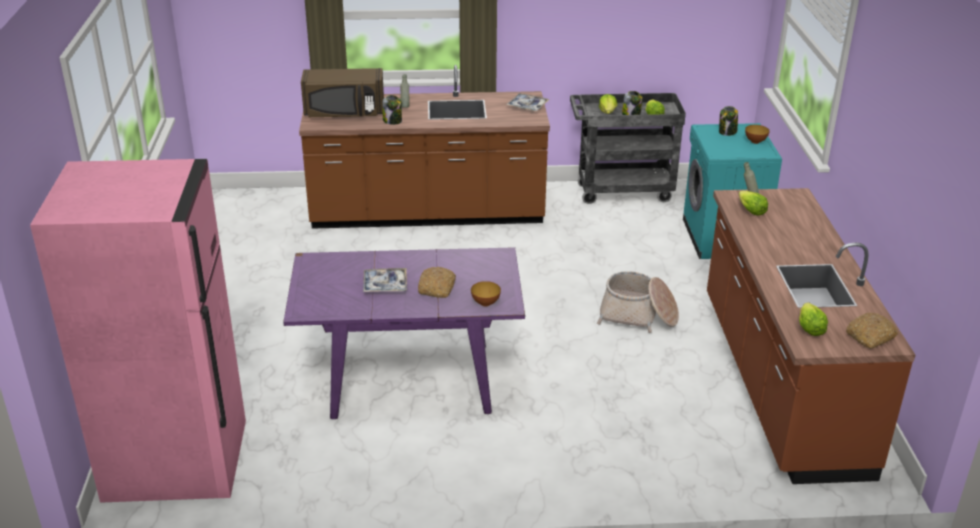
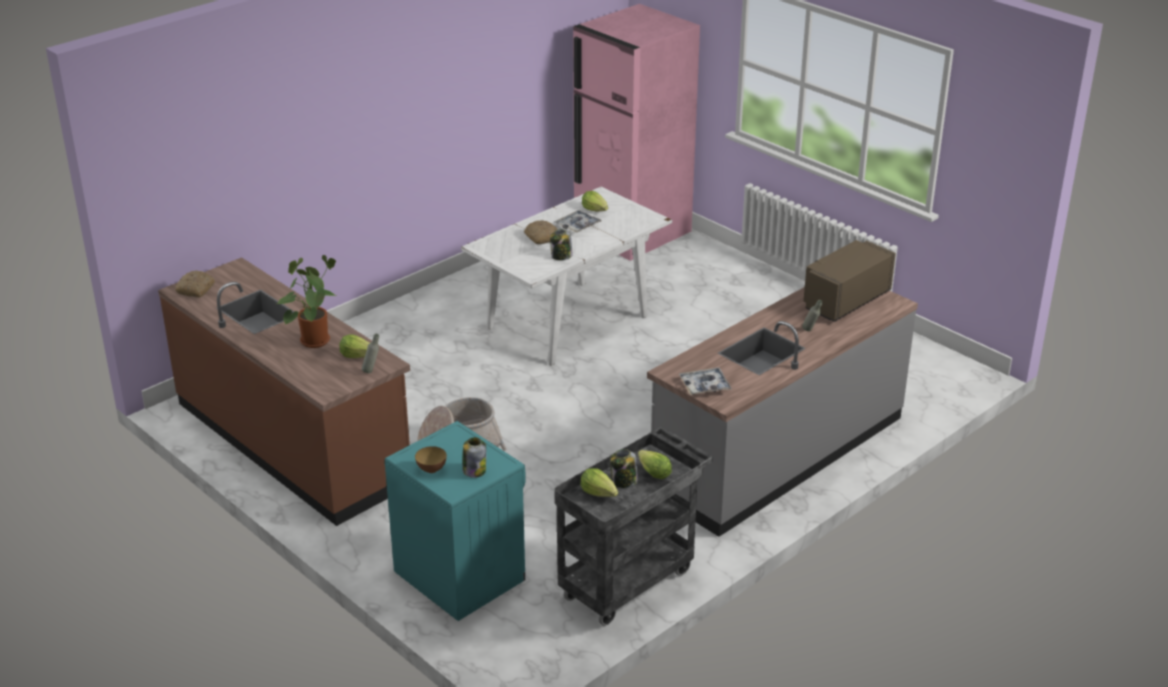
camera: 140 degrees right, 0 degrees up
purple dining table [283,247,525,419] -> white dining table [461,187,672,365]
brown counter [299,65,550,229] -> grey counter [647,287,918,537]
jar [383,95,402,125] -> jar moved to [550,229,573,260]
bowl [471,281,501,306] -> none
lettuce [799,302,828,336] -> lettuce moved to [582,191,608,211]
none -> potted plant [277,255,336,348]

